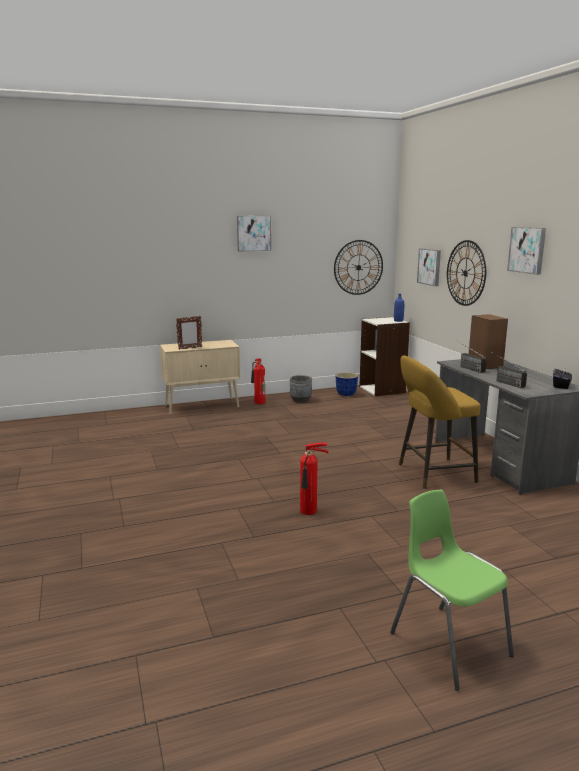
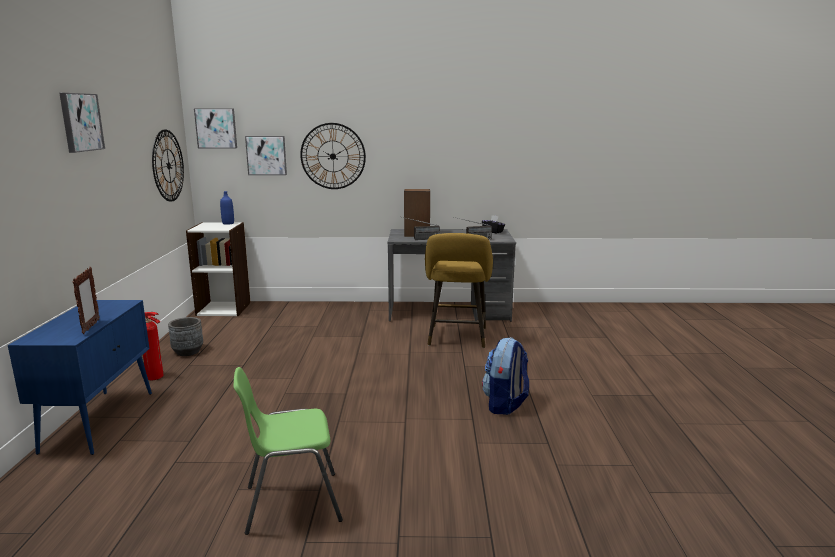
camera: 70 degrees left, 0 degrees up
beige cabinet [160,340,240,415] -> blue cabinet [8,300,152,455]
fire extinguisher [300,442,329,515] -> backpack [482,337,529,415]
planter [335,372,358,396] -> none
green chair [390,490,514,691] -> green chair moved to [234,367,343,535]
picture [507,227,546,275] -> picture moved to [194,108,237,148]

